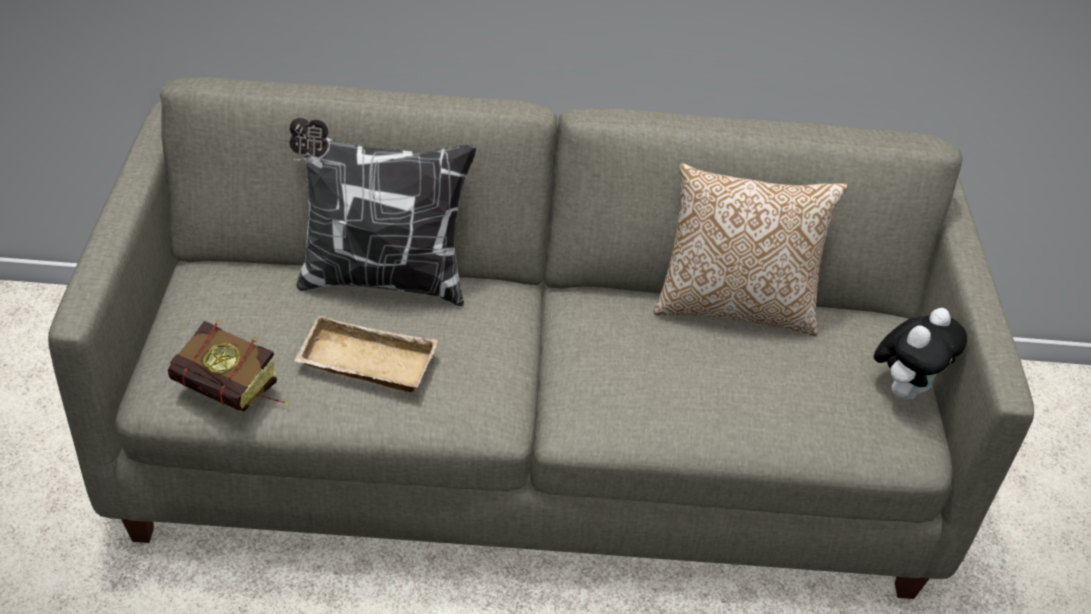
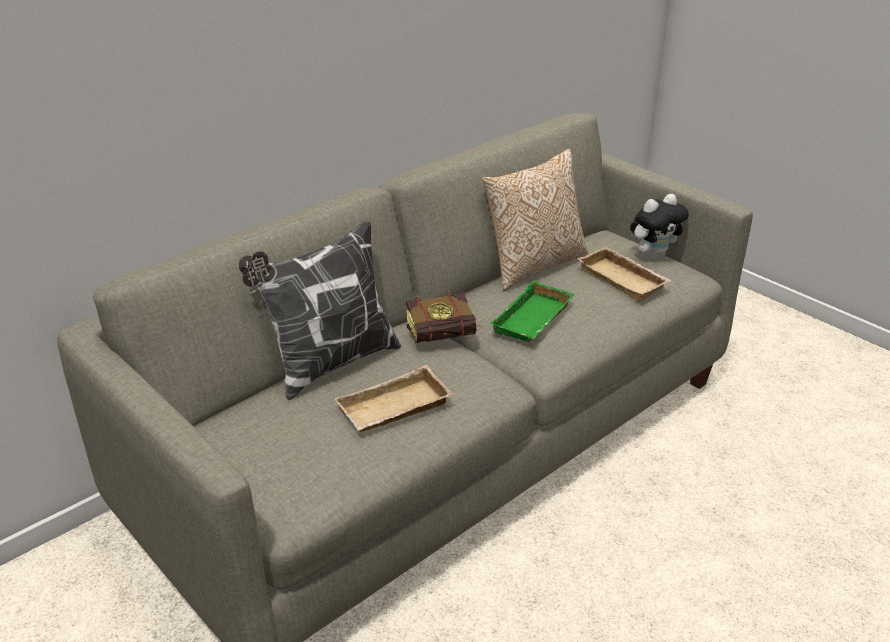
camera: 40 degrees left, 10 degrees down
book [168,321,289,411] -> book moved to [406,291,481,343]
plush toy [874,308,967,400] -> plush toy turned 60 degrees clockwise [630,194,689,260]
none -> green tray [491,280,574,342]
none -> beige tray [577,247,671,302]

